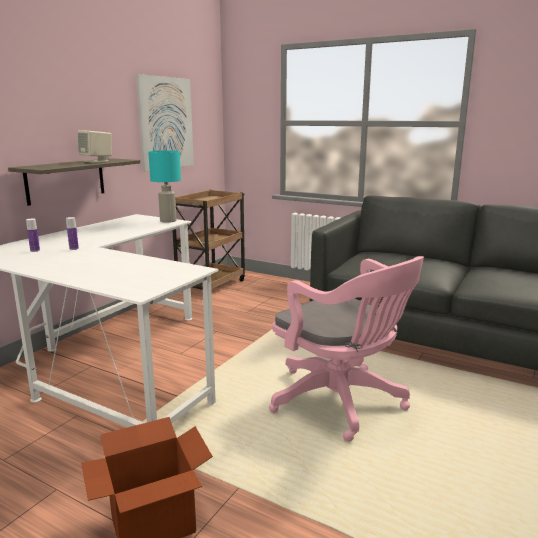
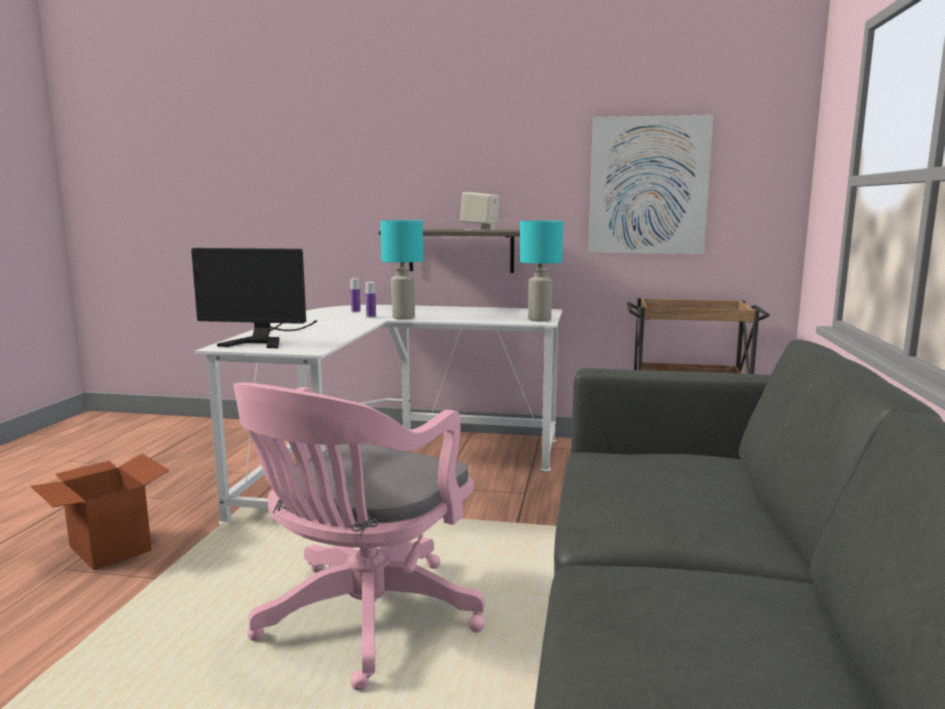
camera: 70 degrees right, 5 degrees down
none -> monitor [191,248,317,348]
none -> turquoise table lamp [380,220,423,319]

